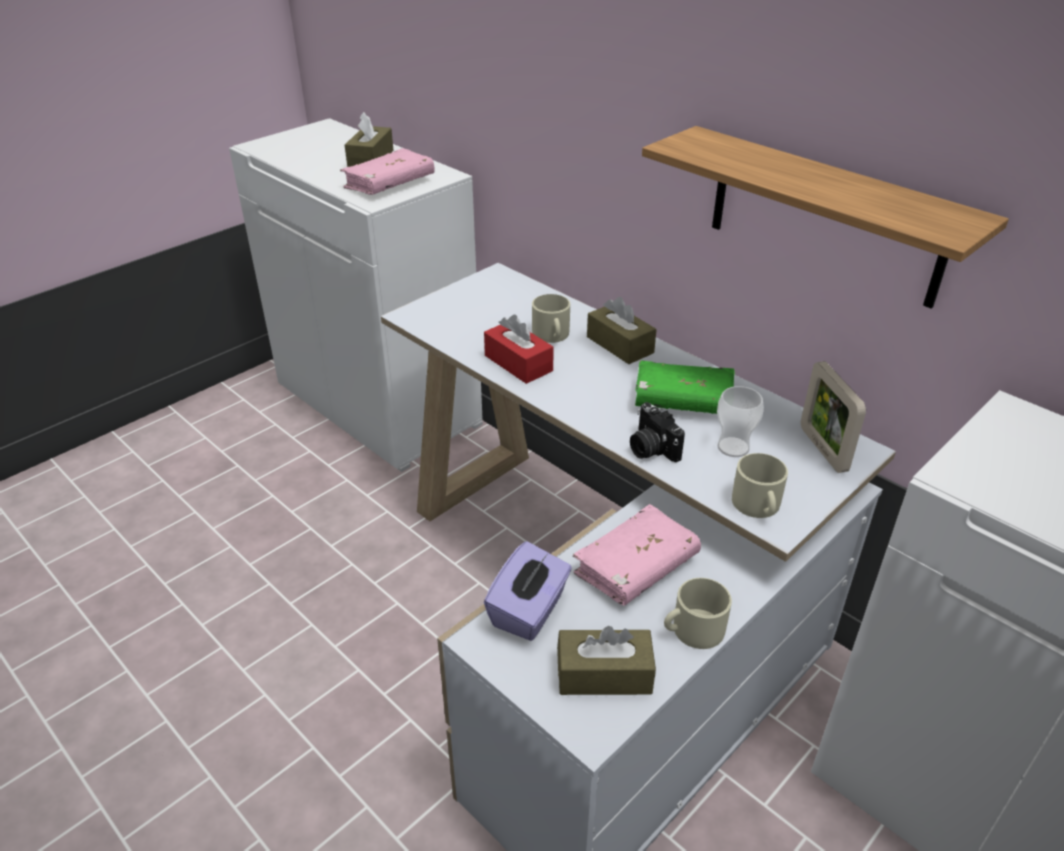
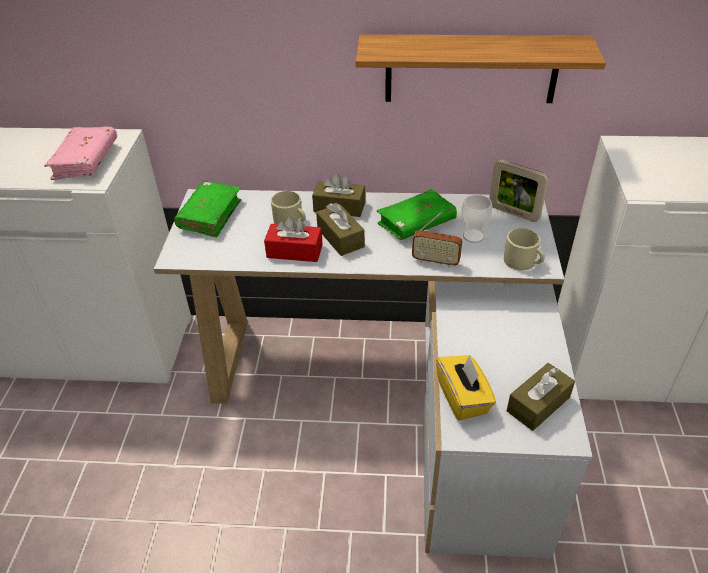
camera: 40 degrees left, 5 degrees up
brown tissue box [345,112,394,167] -> brown tissue box moved to [316,203,365,256]
purple tissue box [484,541,572,641] -> yellow tissue box [436,355,496,420]
pink book [573,504,701,605] -> none
camera [630,402,685,462] -> radio [412,212,462,268]
beige mug [664,578,732,649] -> none
none -> green book [174,181,241,237]

